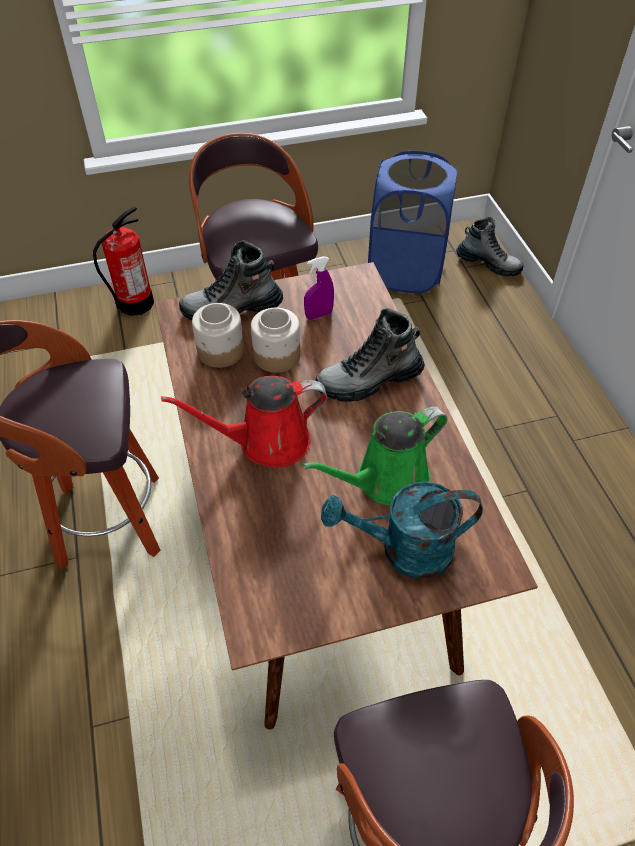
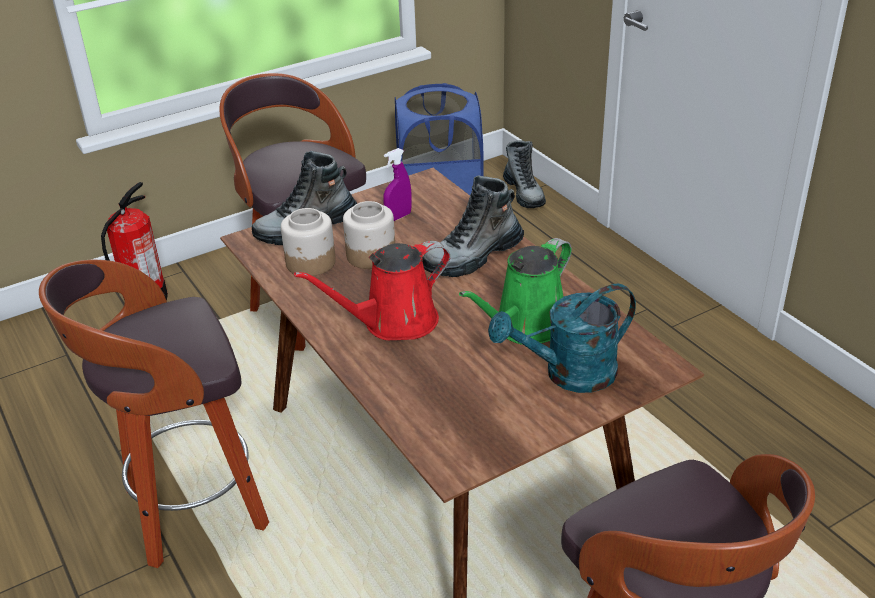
camera: 15 degrees left, 15 degrees down
boot [456,217,524,276] -> boot turned 60 degrees clockwise [503,140,546,208]

